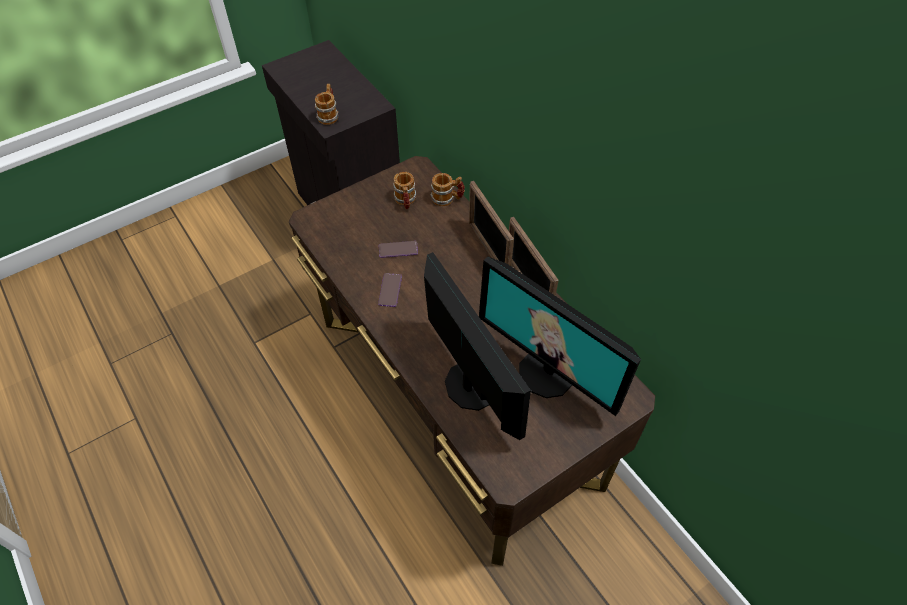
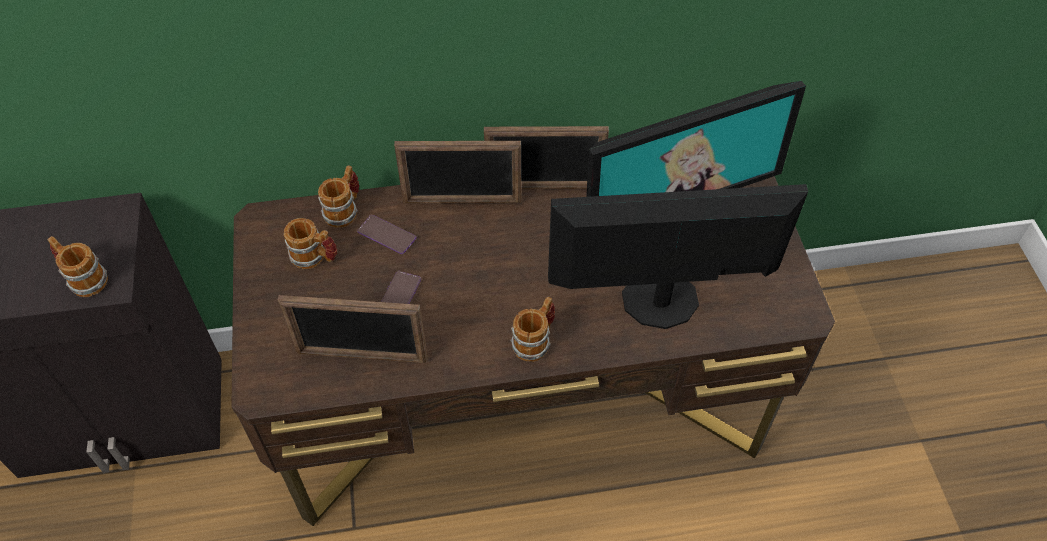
camera: 65 degrees left, 0 degrees up
phone [378,273,402,307] -> phone moved to [357,215,416,254]
none -> picture frame [278,295,428,363]
none -> mug [510,297,555,362]

